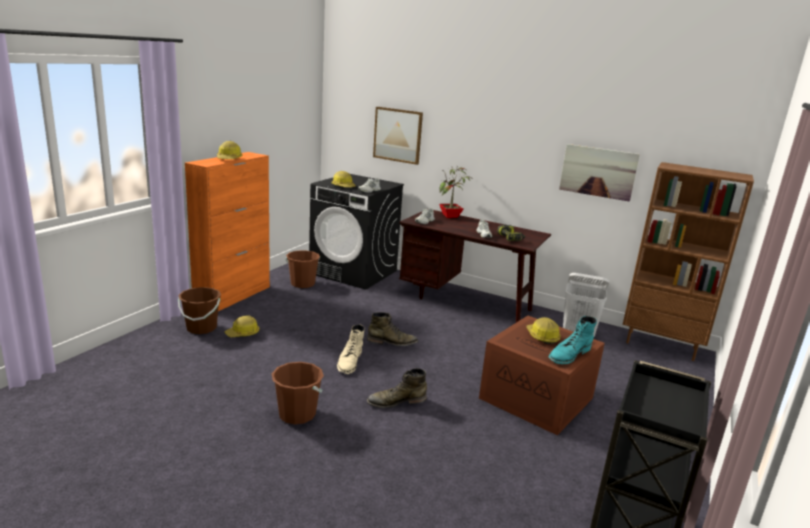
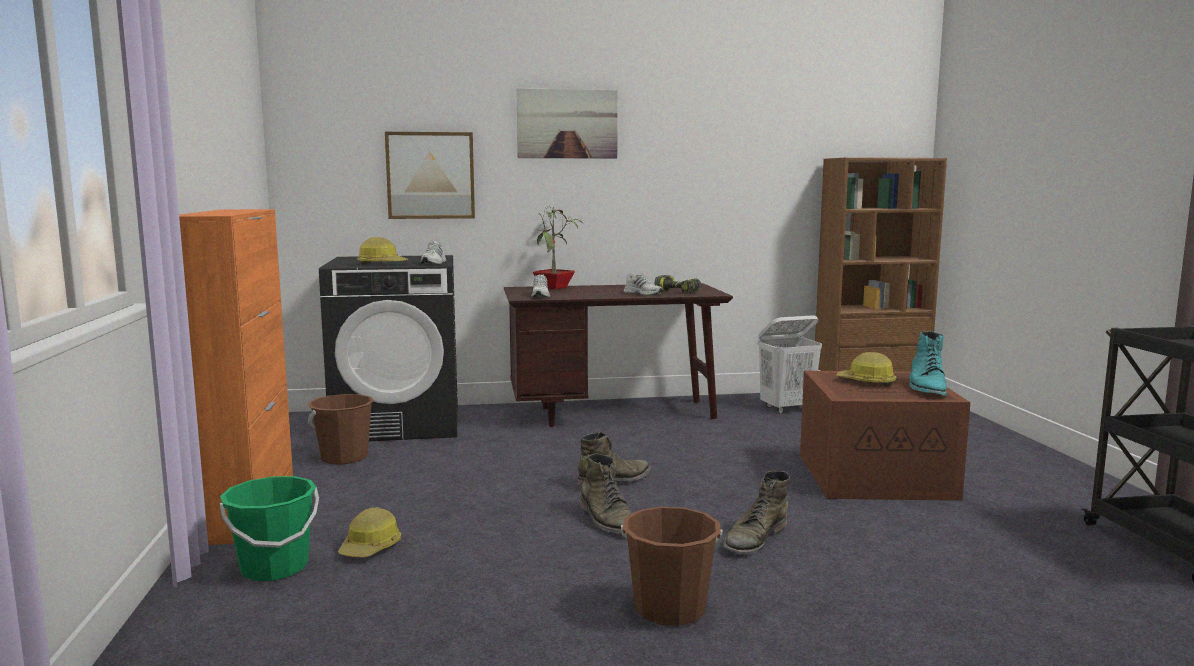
camera: 35 degrees left, 10 degrees down
brown bucket [178,287,221,334] -> green bucket [220,476,319,581]
hard hat [217,141,243,159] -> none
beige boot [337,324,365,374] -> green boot [579,454,632,534]
picture [559,144,640,202] -> picture moved to [516,88,618,159]

